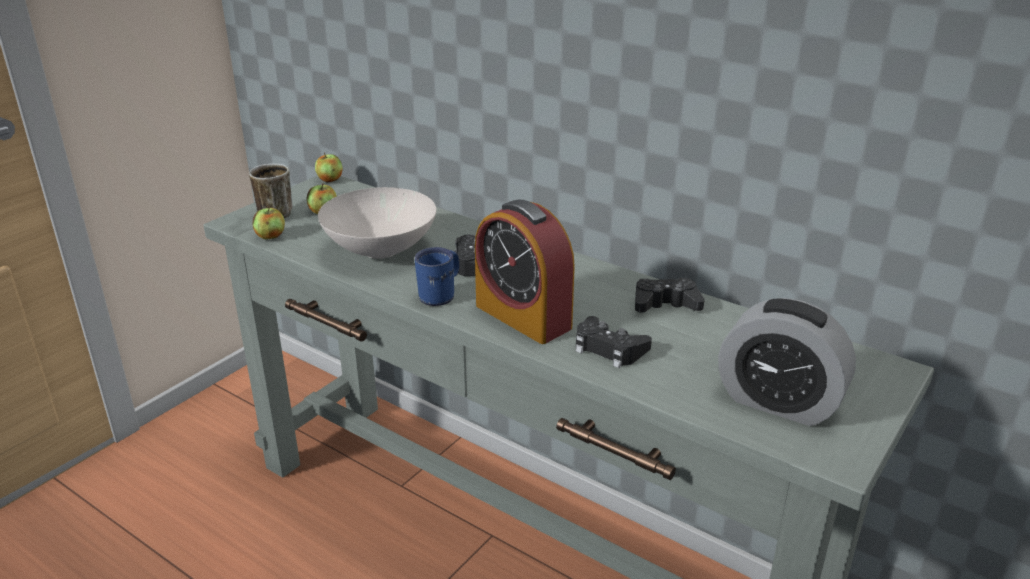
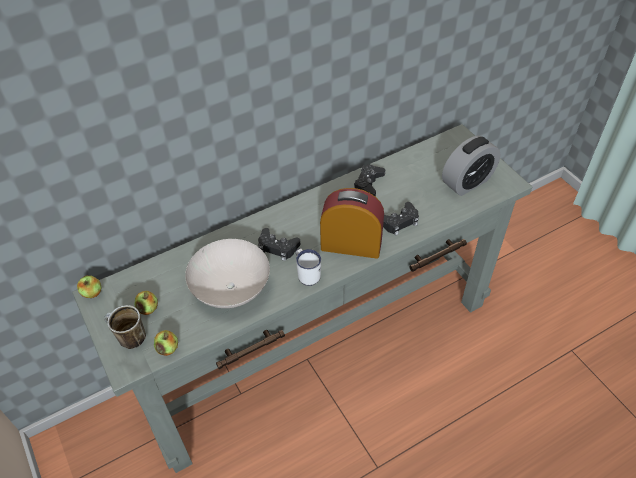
camera: 65 degrees left, 20 degrees up
blue mug [415,247,460,306] -> white mug [296,248,321,286]
alarm clock [475,199,575,344] -> alarm clock turned 150 degrees counterclockwise [320,188,384,259]

